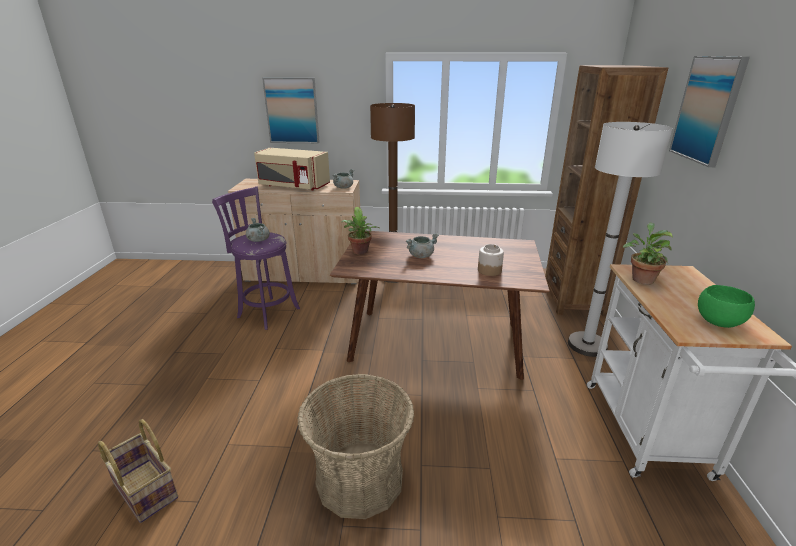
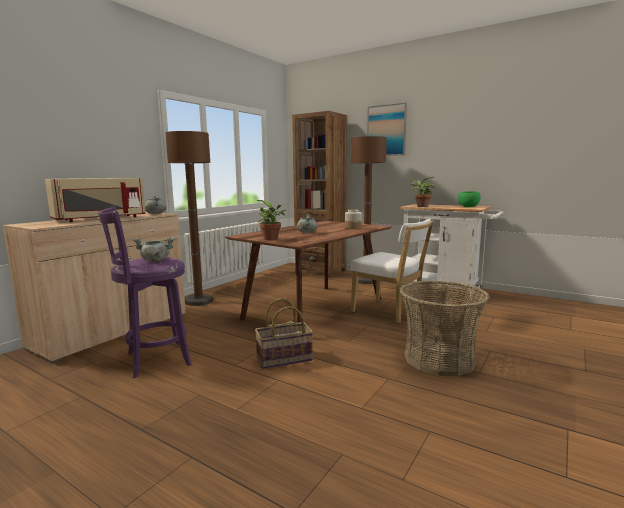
camera: 60 degrees left, 15 degrees down
basket [98,419,178,523] -> basket moved to [255,298,313,369]
picture [262,77,320,143] -> none
white floor lamp [568,122,673,357] -> brown floor lamp [351,136,387,284]
none -> white chair [350,218,433,323]

